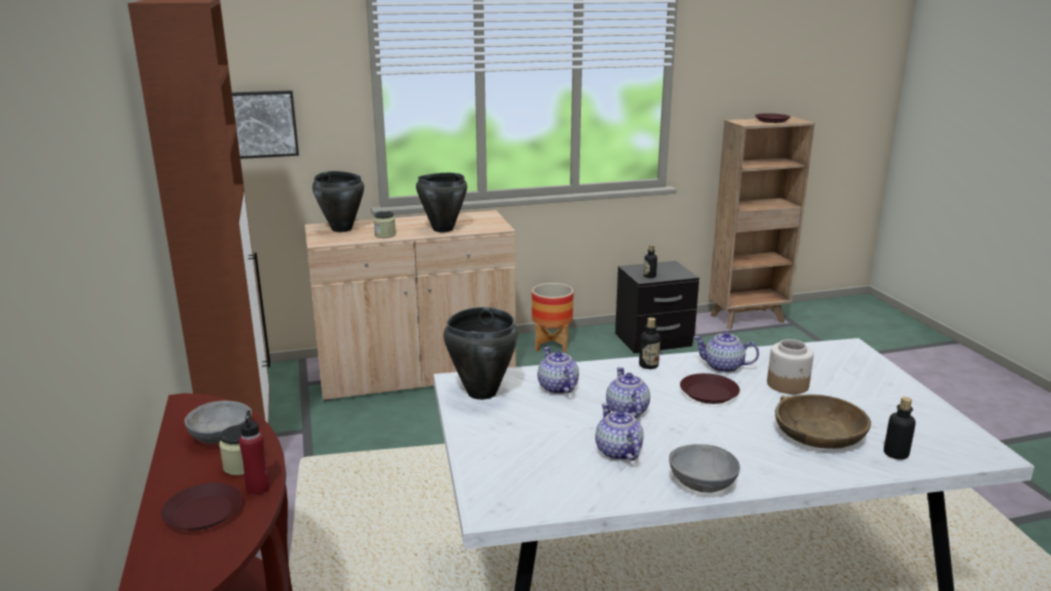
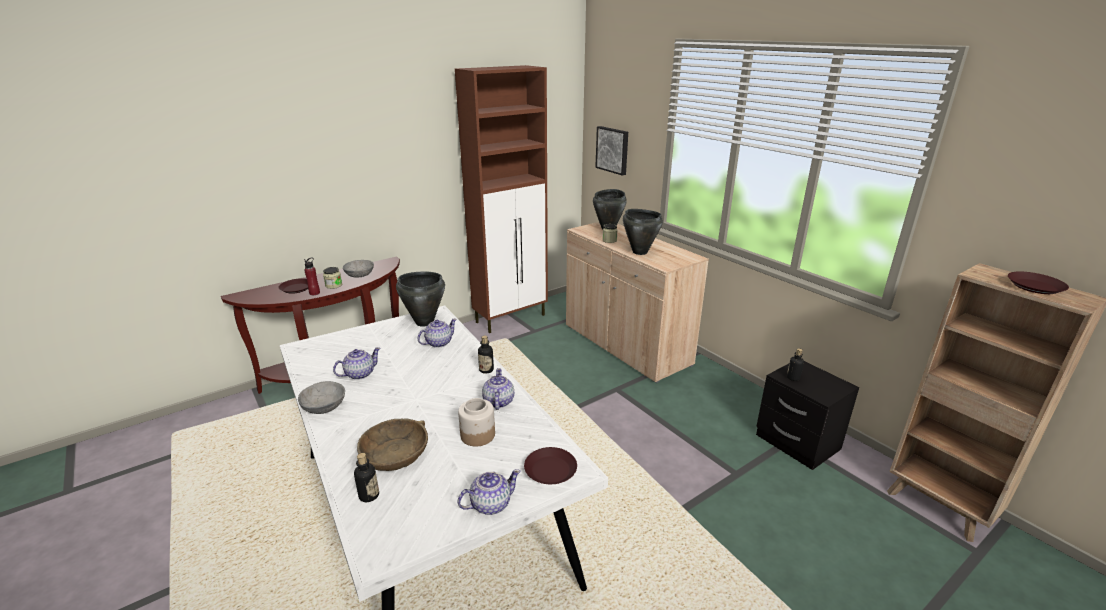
camera: 70 degrees right, 5 degrees up
planter [532,283,574,352] -> none
teapot [606,367,650,418] -> teapot moved to [457,469,520,515]
brown plate [680,373,740,404] -> brown plate moved to [524,447,577,484]

